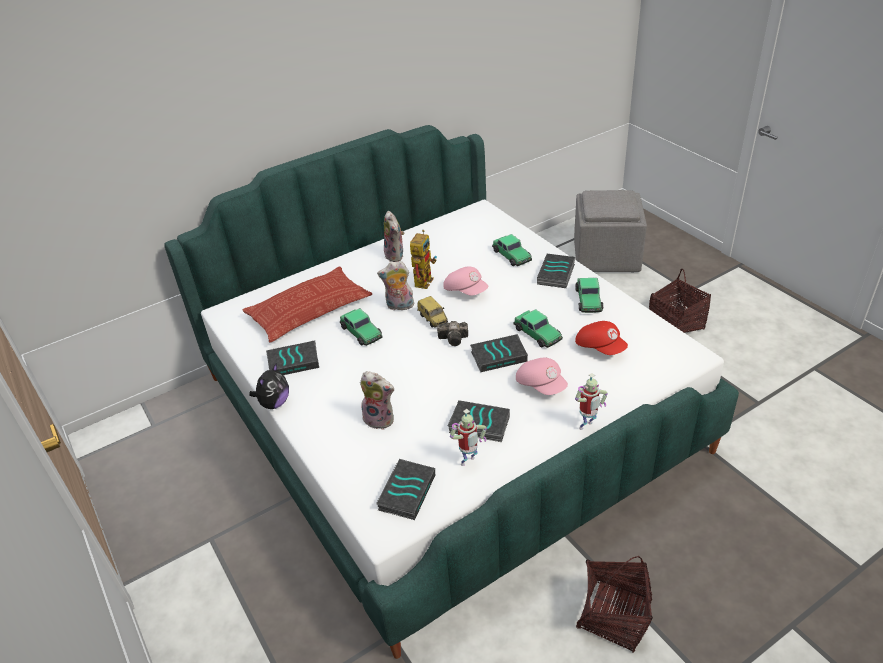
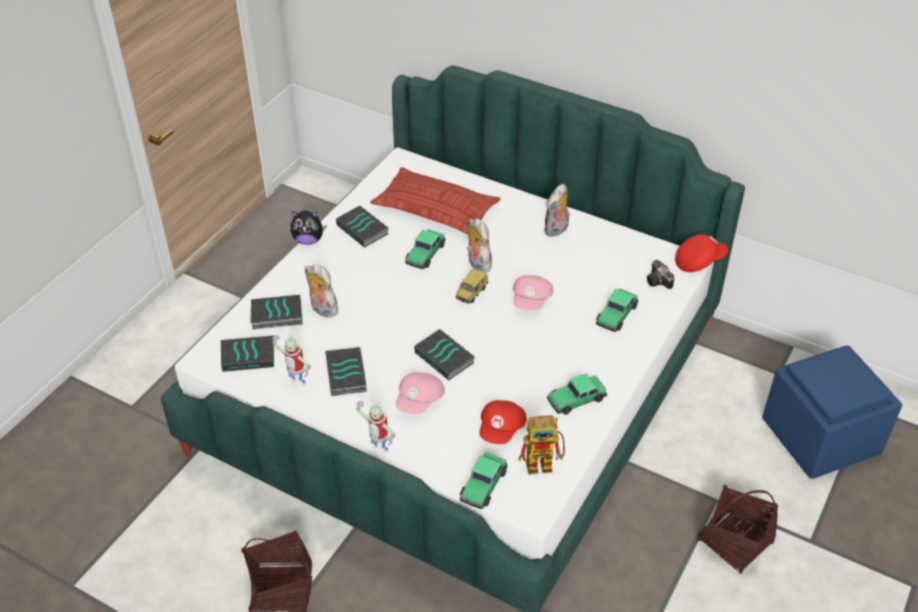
camera: 60 degrees right, 5 degrees up
plush toy [360,371,395,430] -> plush toy turned 135 degrees clockwise [305,264,338,318]
toy robot [410,230,437,289] -> toy robot moved to [519,415,565,475]
camera [437,321,468,346] -> camera moved to [647,260,674,289]
toy car [514,309,563,348] -> toy car moved to [460,452,508,509]
book [537,254,575,288] -> book moved to [250,295,303,329]
grey ottoman [574,190,647,272] -> blue ottoman [762,345,902,479]
none -> red cap [675,234,728,272]

